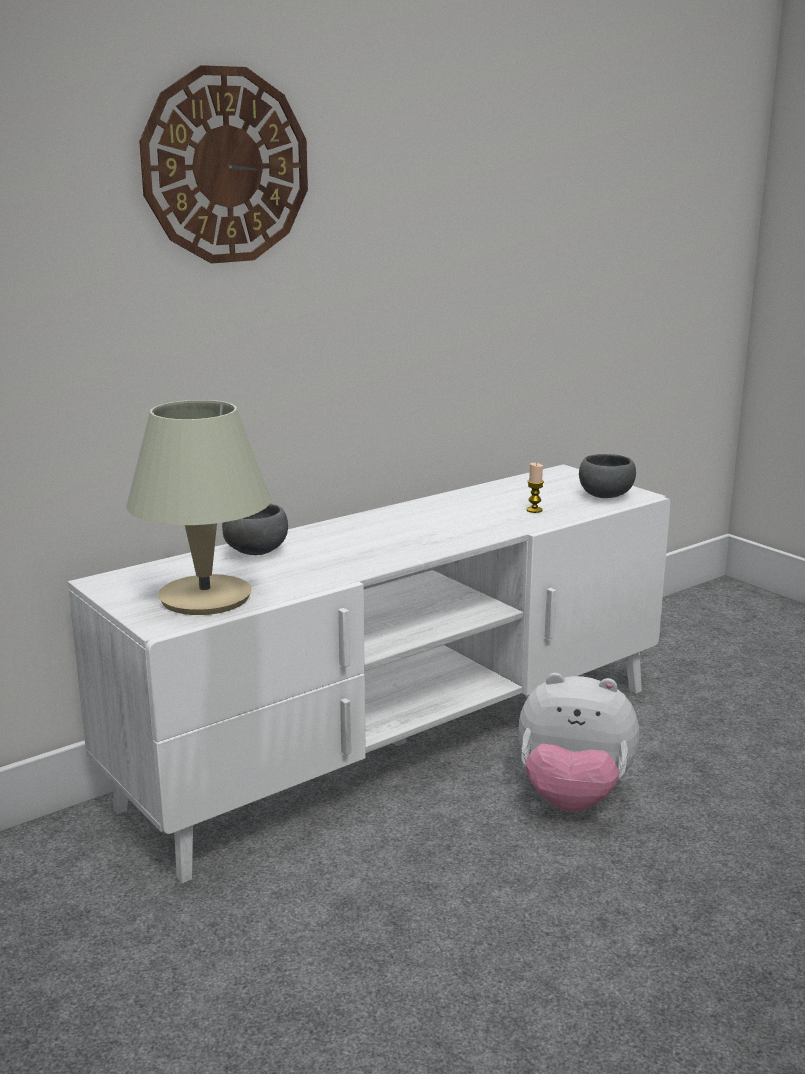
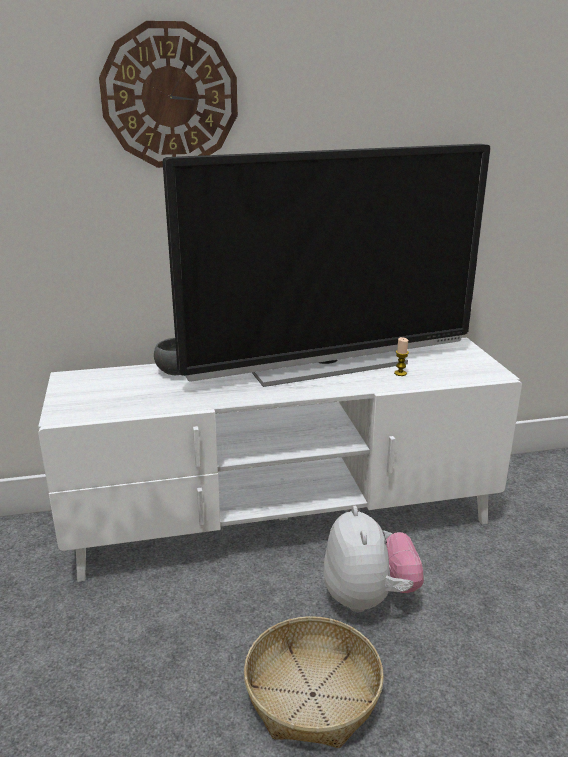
camera: 25 degrees right, 5 degrees up
beige table lamp [126,400,271,615] -> none
plush toy [519,673,639,812] -> plush toy turned 135 degrees counterclockwise [323,506,424,612]
grey bowl [579,454,636,498] -> none
none -> television [163,144,491,387]
none -> basket [244,616,384,748]

